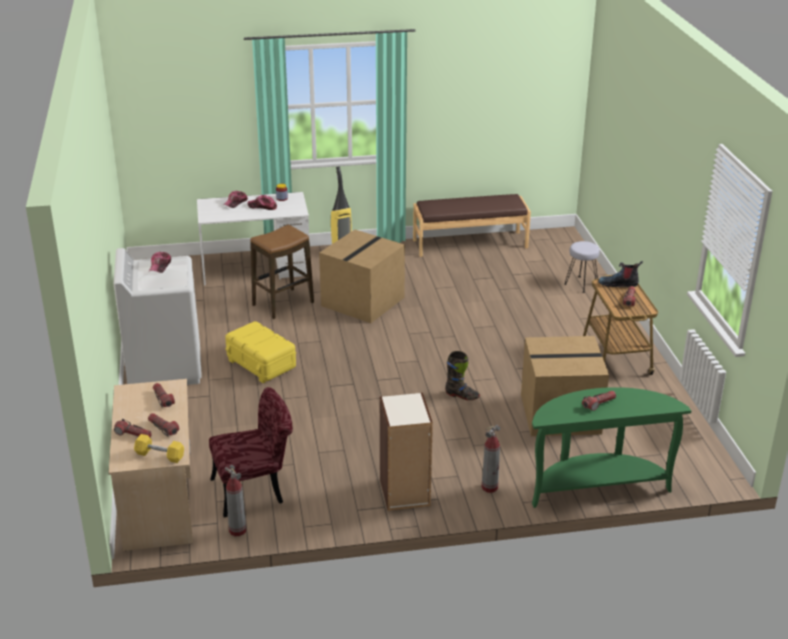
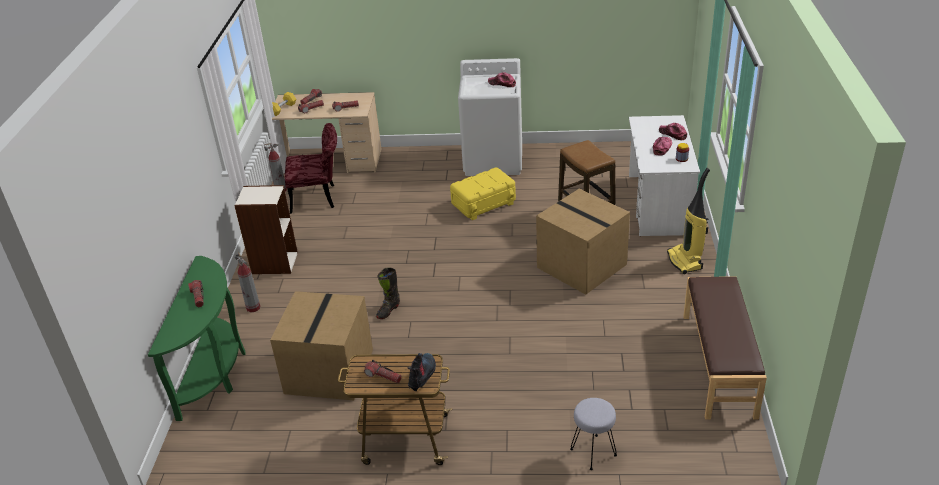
camera: 105 degrees right, 5 degrees up
red chair [209,387,293,518] -> red chair turned 90 degrees counterclockwise [285,123,337,214]

